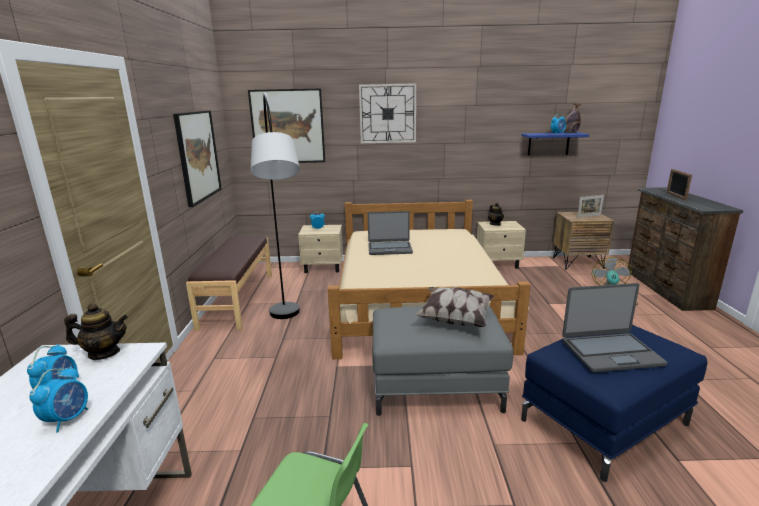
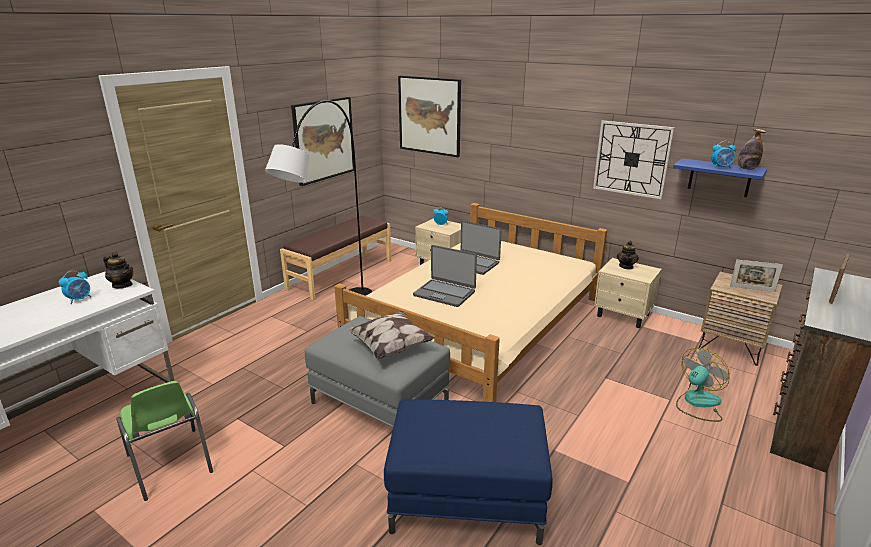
camera: 35 degrees right, 5 degrees up
alarm clock [29,366,88,433] -> none
wall clock [359,83,416,143] -> wall clock moved to [593,120,675,199]
laptop [562,283,667,372] -> laptop moved to [413,245,477,307]

